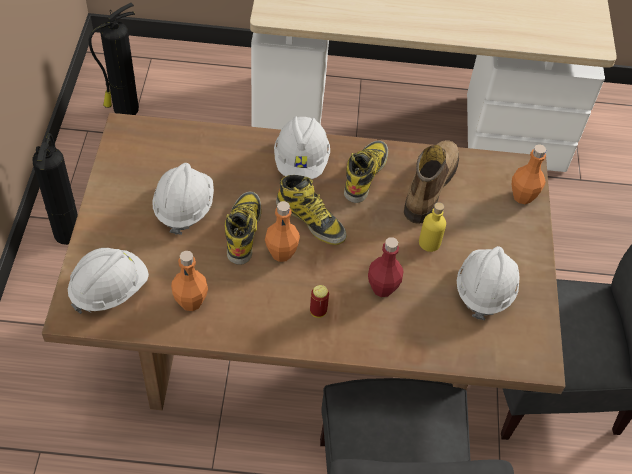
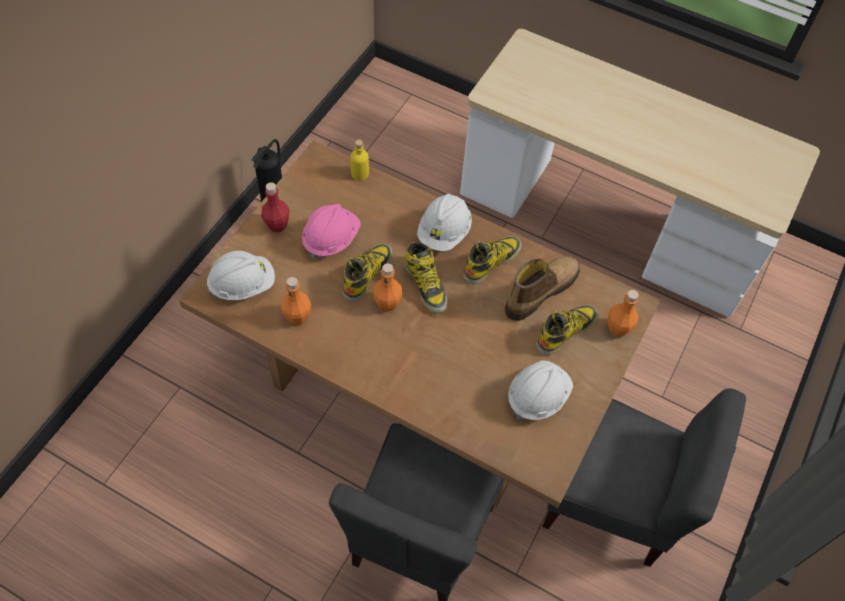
camera: 25 degrees right, 5 degrees up
fire extinguisher [89,3,139,115] -> none
white hard hat [152,163,214,235] -> pink hard hat [302,204,361,260]
can [310,285,329,318] -> none
red bottle [368,237,403,297] -> red bottle moved to [261,182,289,233]
yellow bottle [419,202,446,252] -> yellow bottle moved to [350,139,369,181]
none -> boot [536,305,598,355]

